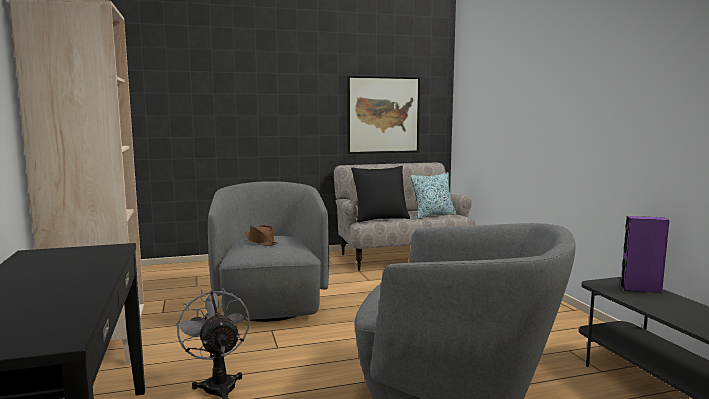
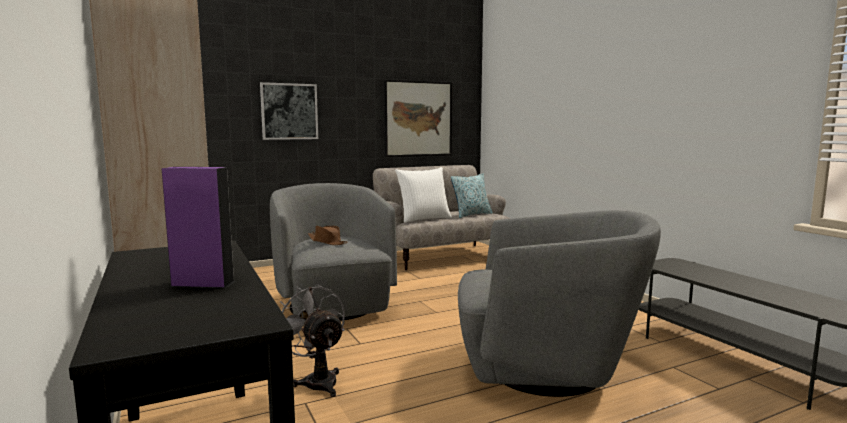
camera: 10 degrees left, 0 degrees up
black pillow [351,166,410,222] -> white pillow [395,167,452,223]
purple speaker [620,216,669,294] -> purple speaker moved to [162,167,235,288]
none -> picture [260,82,318,140]

